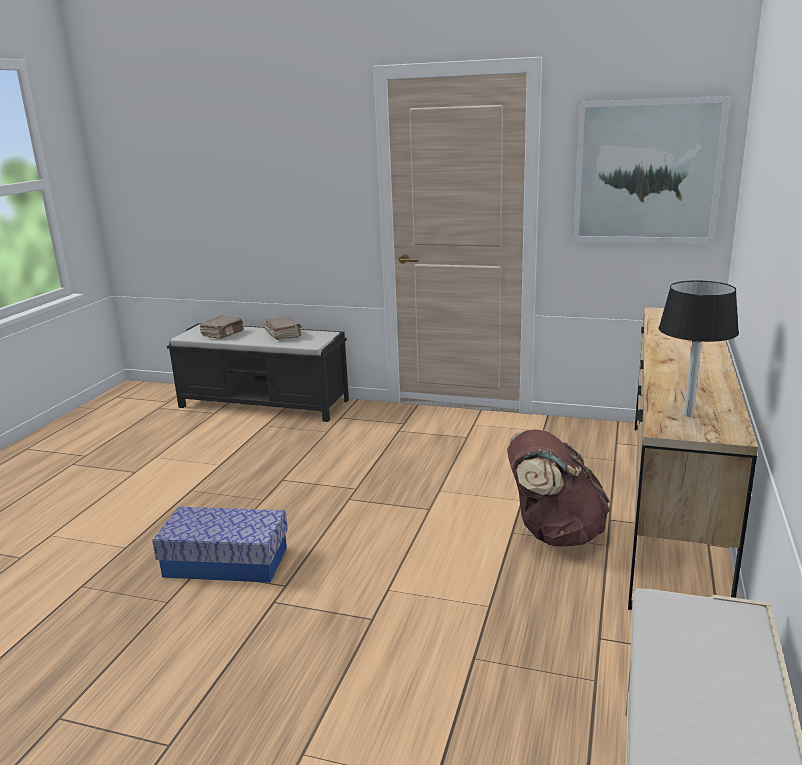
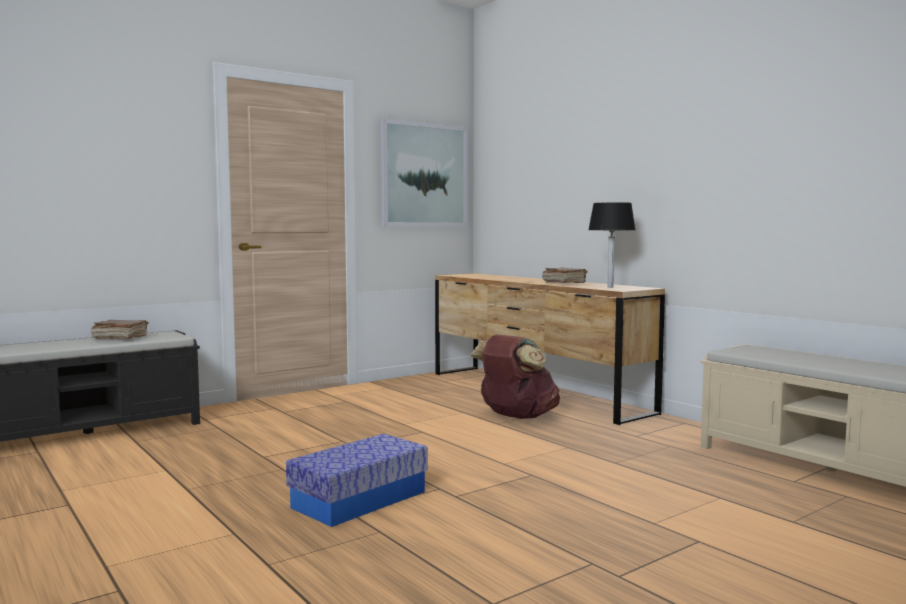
camera: 55 degrees left, 15 degrees down
brown book [200,316,244,339] -> brown book moved to [542,268,587,283]

